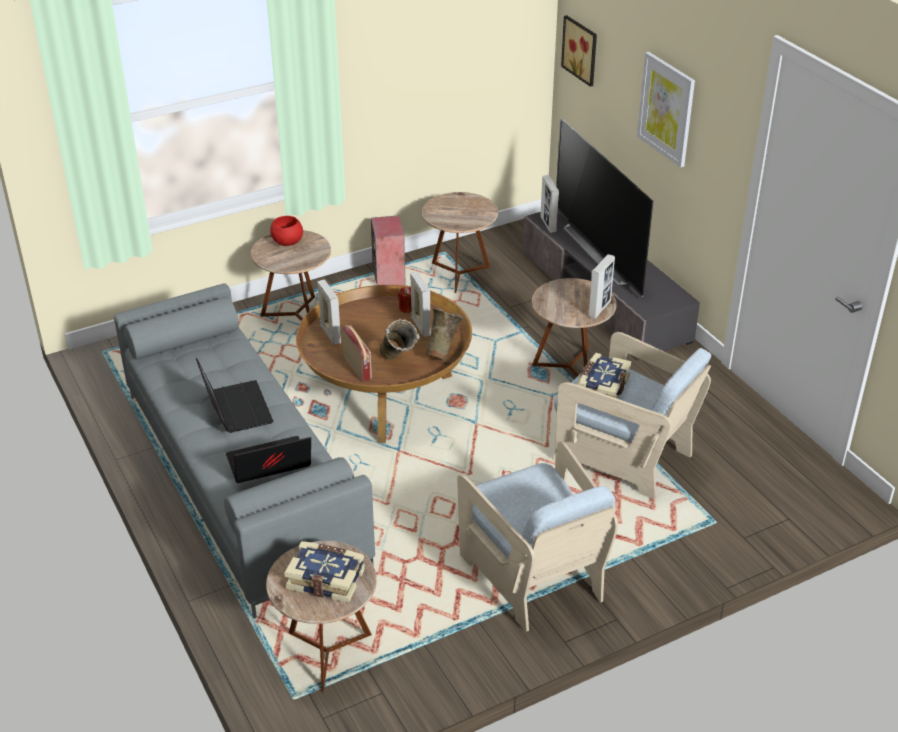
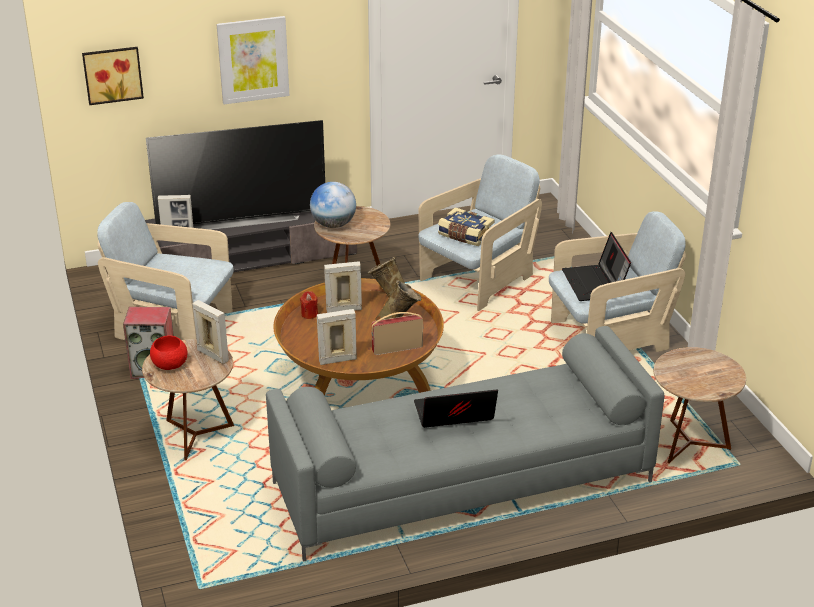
camera: 80 degrees left, 5 degrees down
laptop [226,436,311,483] -> laptop moved to [562,232,631,301]
book [284,541,365,603] -> none
brown side table [422,192,498,293] -> beige armchair [97,202,234,340]
picture frame [588,254,615,319] -> picture frame moved to [192,300,229,364]
none -> globe [310,182,356,228]

